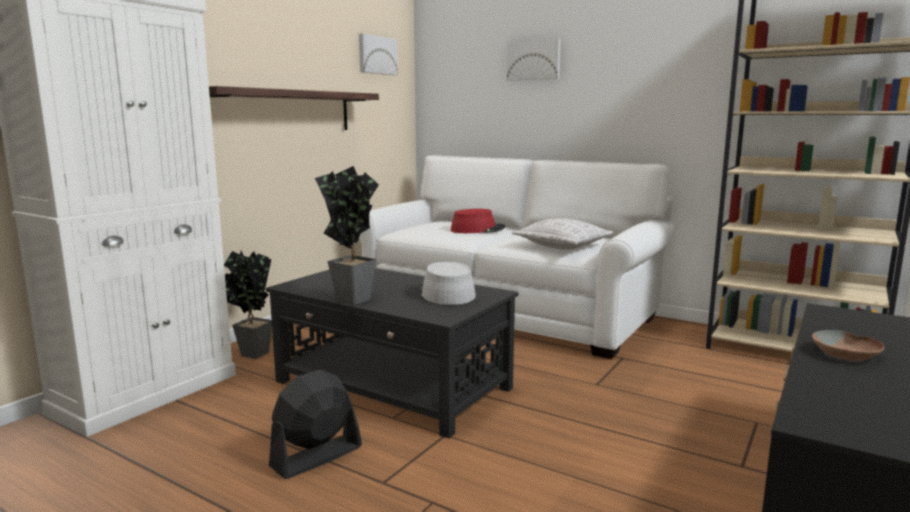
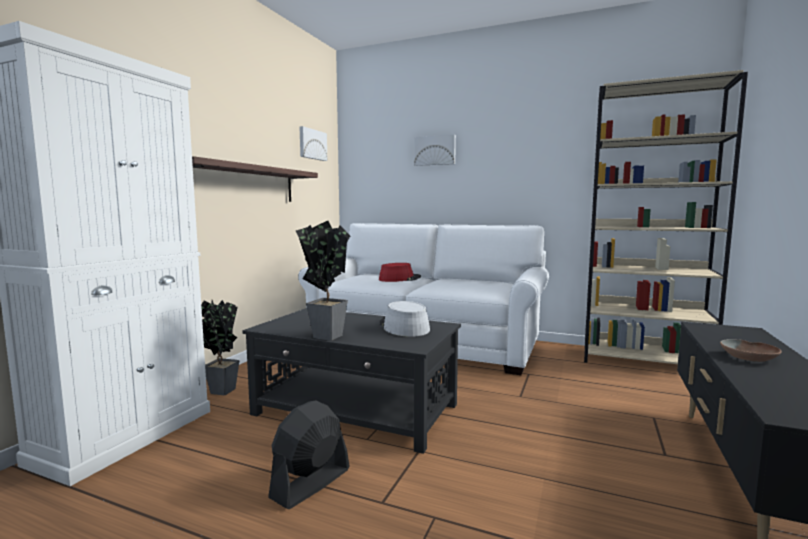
camera: 10 degrees left, 5 degrees down
pillow [512,218,614,250] -> none

